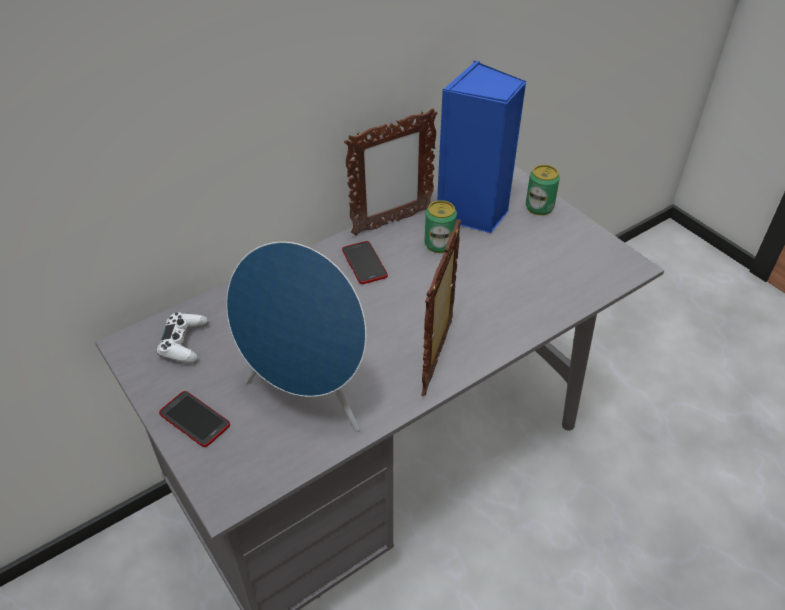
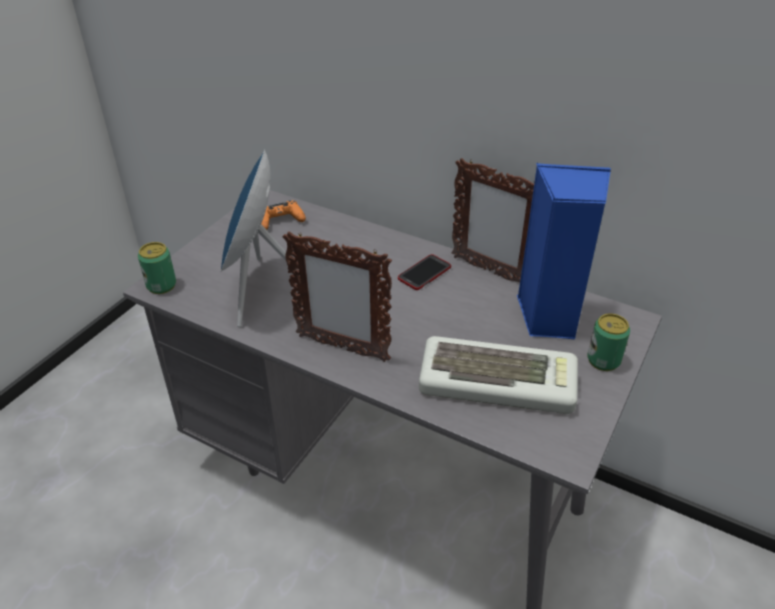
camera: 65 degrees right, 5 degrees down
white game controller [156,312,209,364] -> orange game controller [261,200,306,230]
phone [159,391,230,447] -> none
picture frame [421,219,461,396] -> picture frame turned 150 degrees counterclockwise [283,231,392,362]
can [425,200,457,253] -> can moved to [138,242,176,294]
none -> keyboard [419,336,578,414]

